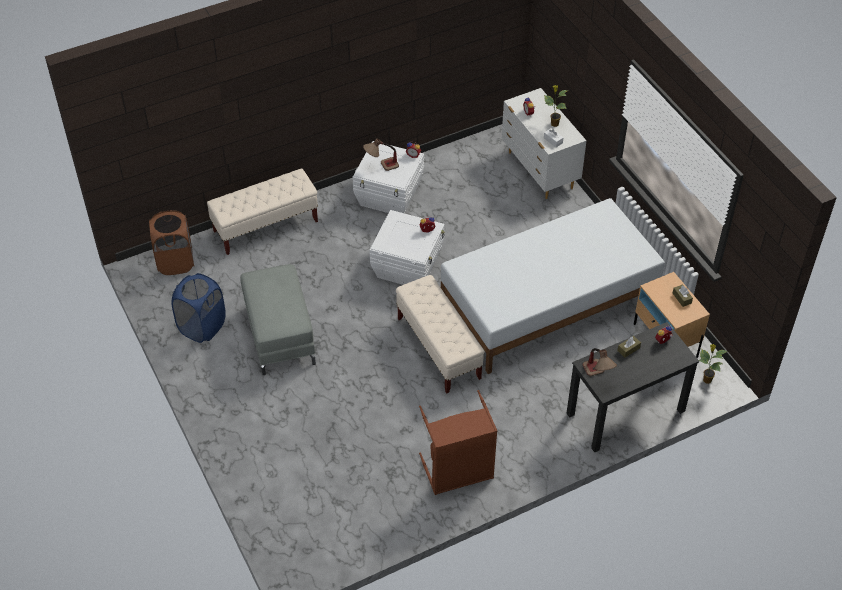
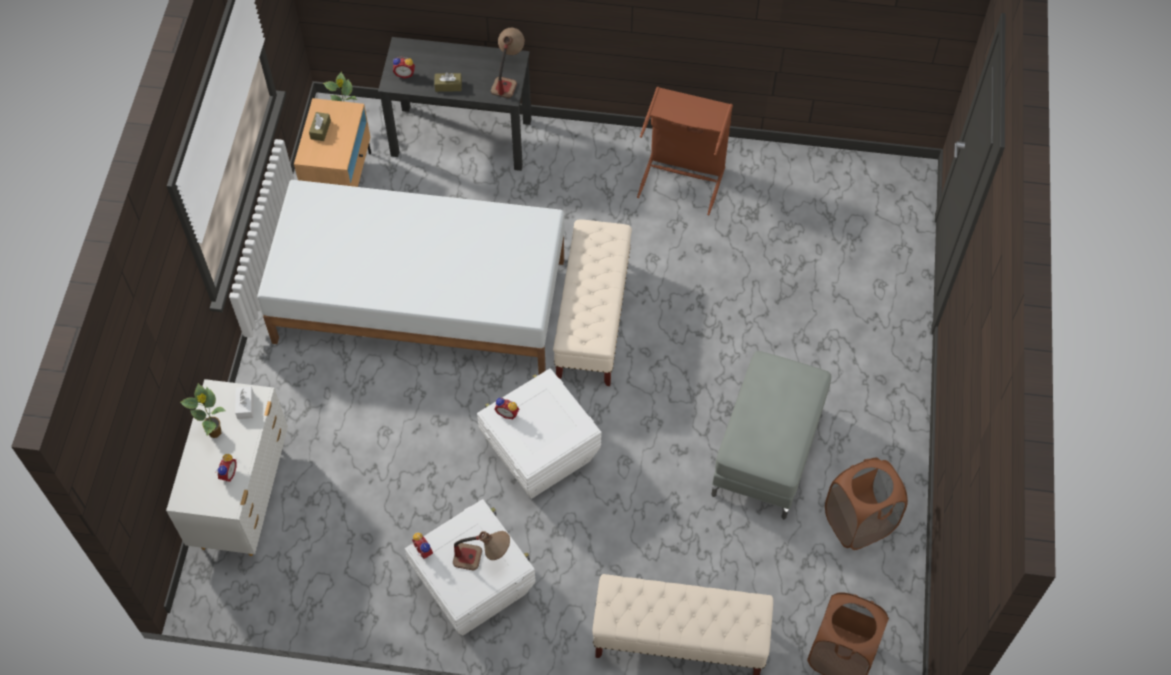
camera: 145 degrees left, 10 degrees up
blue laundry basket [171,273,226,343] -> brown laundry basket [825,458,908,550]

